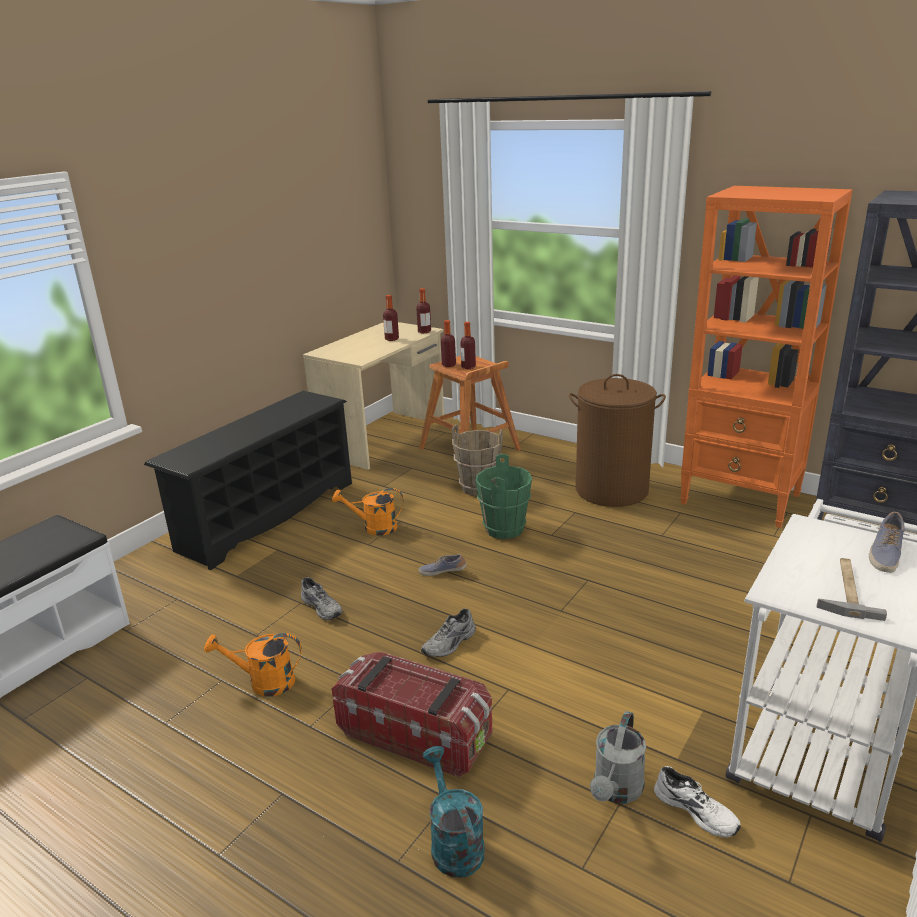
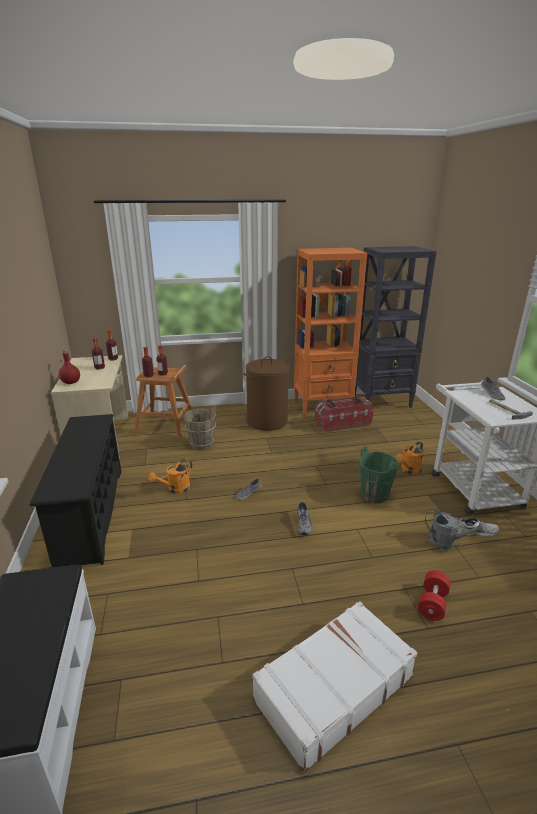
camera: 45 degrees left, 0 degrees up
orange watering can [204,633,302,697] -> orange watering can moved to [395,441,424,474]
grey shoe [301,577,342,620] -> none
storage box [332,652,493,778] -> storage box moved to [315,396,374,432]
turquoise watering can [423,746,485,878] -> red dumbbell [418,570,451,621]
green bucket [475,454,532,539] -> green bucket moved to [359,446,399,503]
grey watering can [590,711,646,803] -> grey watering can turned 45 degrees counterclockwise [425,510,487,549]
none -> red bottle [59,350,80,384]
none -> white suitcase [252,601,417,773]

